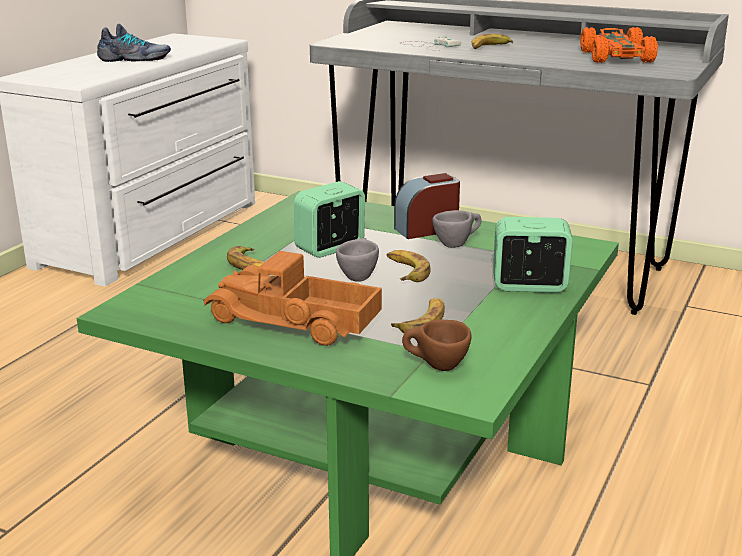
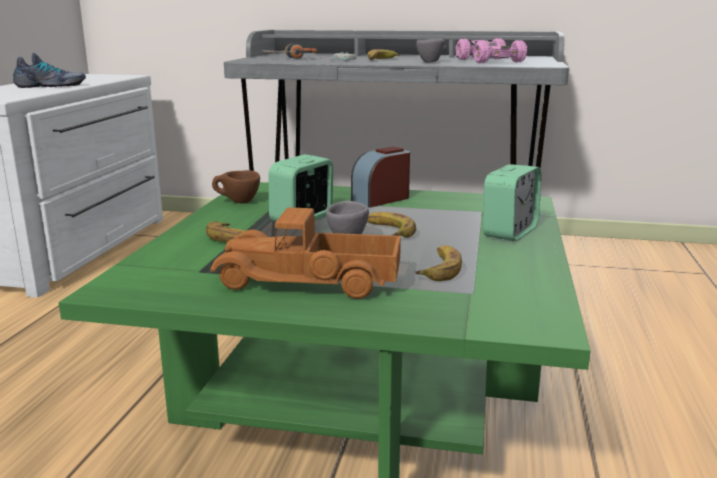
camera: 15 degrees left, 5 degrees down
brown cup [402,320,472,371] -> brown cup moved to [212,170,260,204]
grey cup [432,210,482,248] -> grey cup moved to [416,38,446,63]
alarm clock [493,217,573,293] -> alarm clock turned 135 degrees clockwise [483,164,541,241]
orange toy car [580,27,658,63] -> pink toy car [455,38,527,63]
none -> headphones [262,44,317,59]

